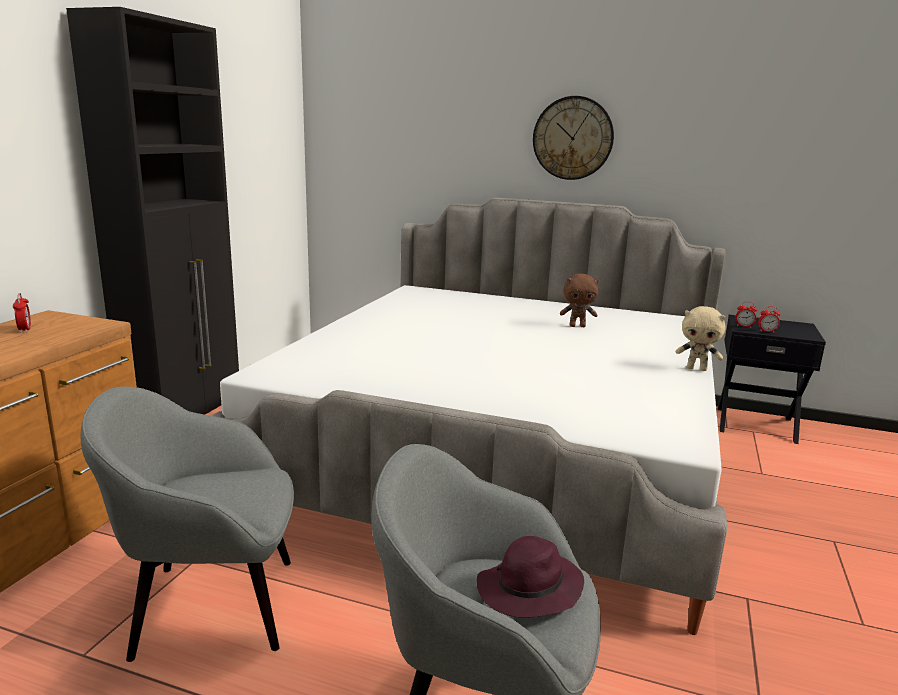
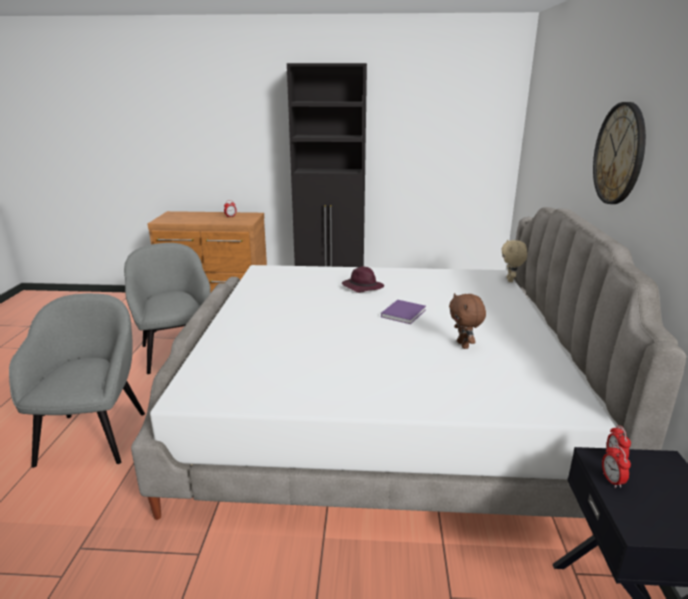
camera: 75 degrees right, 5 degrees up
purple hat [477,536,584,618] -> purple hat moved to [342,266,384,293]
beige plush toy [676,306,726,371] -> beige plush toy moved to [501,240,527,282]
none -> purple book [381,300,426,324]

